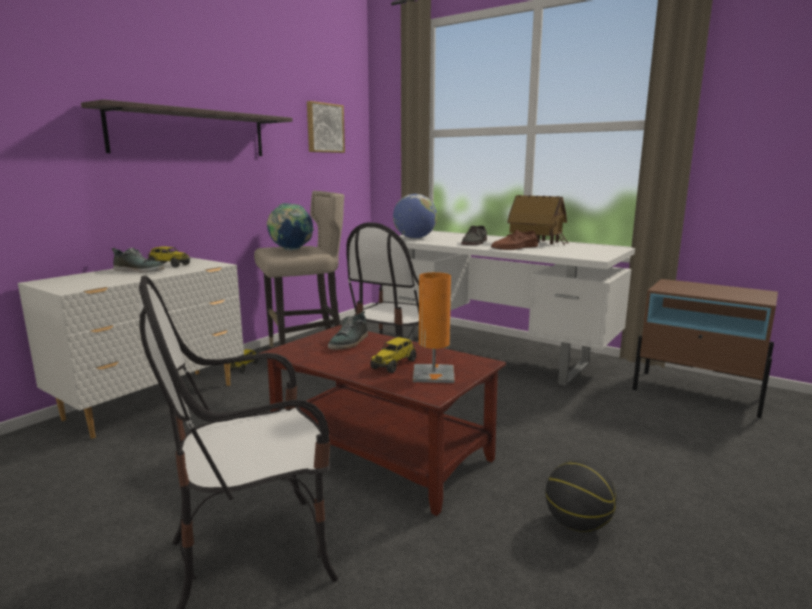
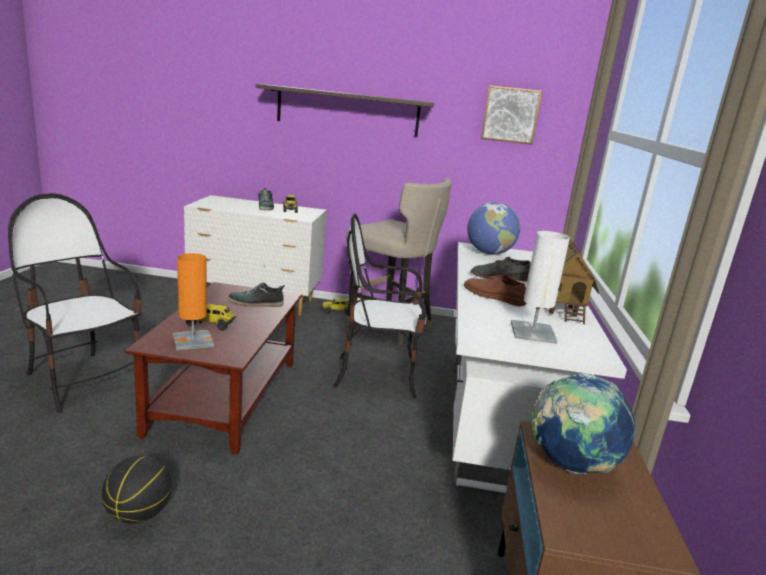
camera: 60 degrees right, 5 degrees up
globe [267,203,314,251] -> globe moved to [531,373,635,474]
none -> white table lamp [511,231,570,344]

